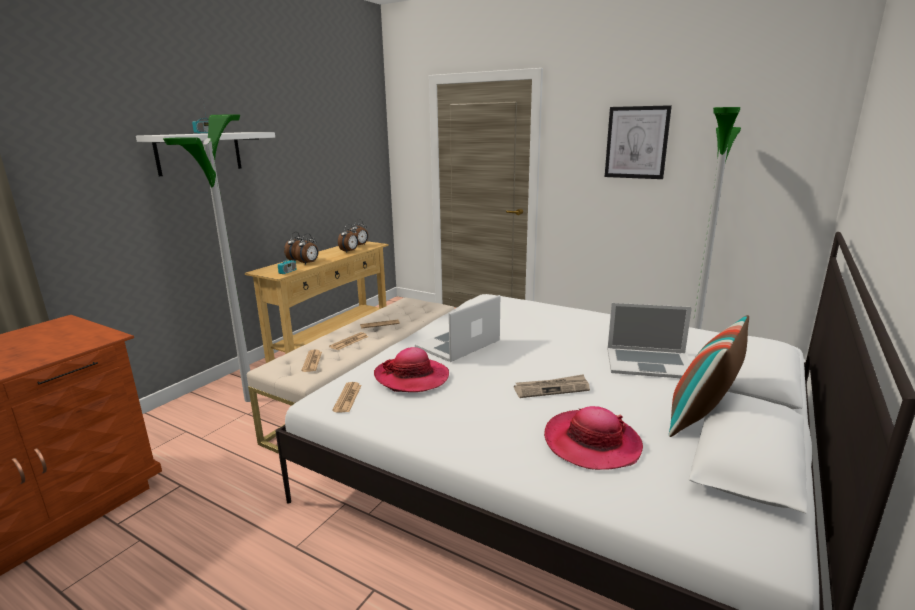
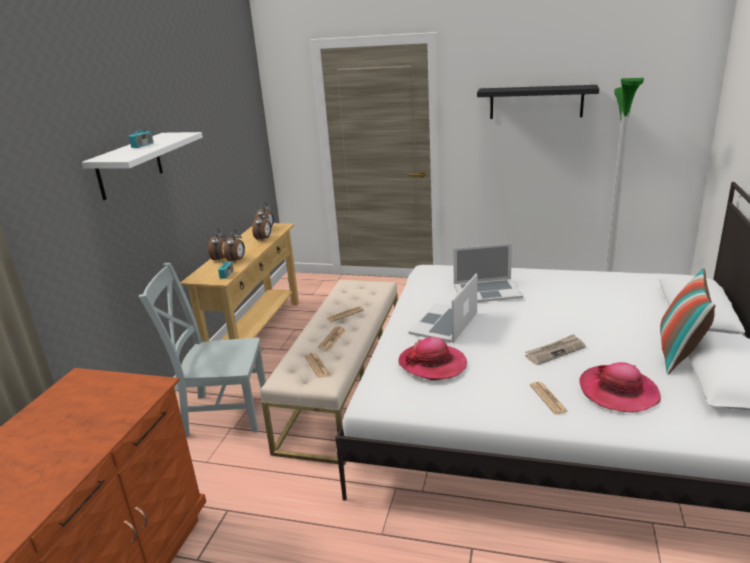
camera: 15 degrees left, 5 degrees up
floor lamp [163,114,251,402] -> grey chair [139,263,266,437]
newspaper [332,382,362,412] -> newspaper moved to [530,382,568,414]
picture [605,105,672,179] -> black shelf [477,85,599,119]
laptop [607,303,692,378] -> laptop moved to [453,243,523,302]

